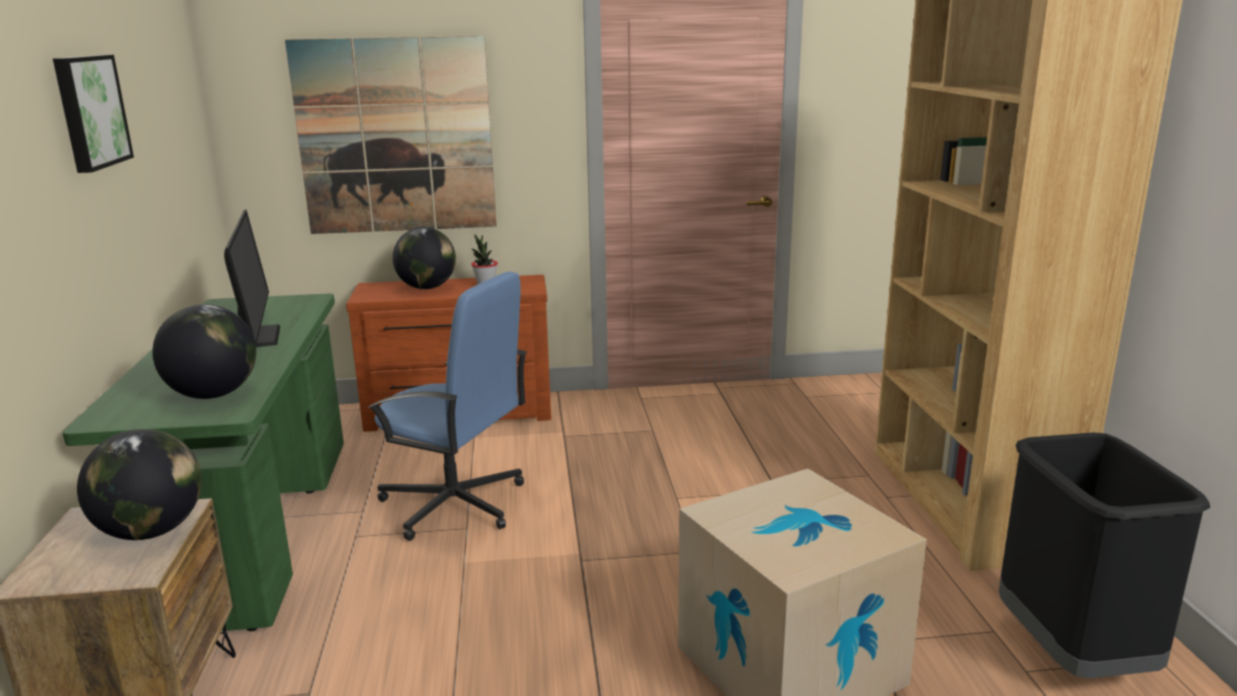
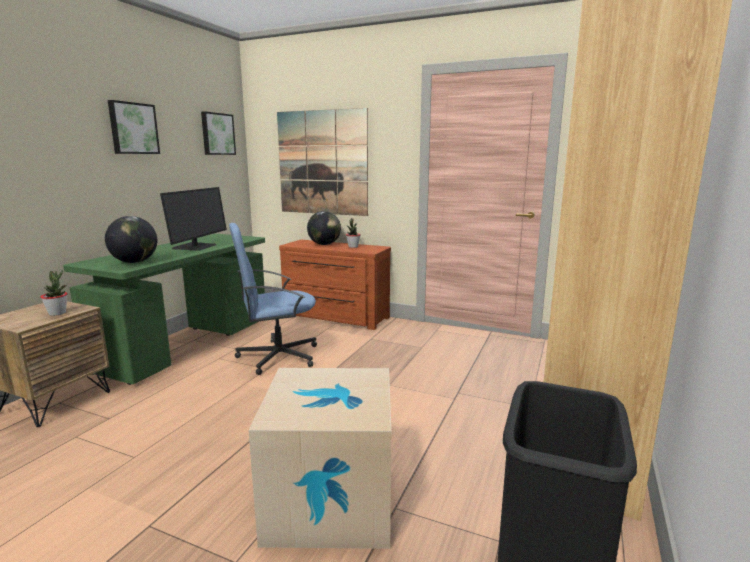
camera: 30 degrees right, 5 degrees down
globe [77,429,201,540] -> potted plant [40,270,68,316]
blue office chair [367,272,527,541] -> blue office chair turned 105 degrees clockwise [229,223,317,375]
none -> picture [201,111,236,155]

